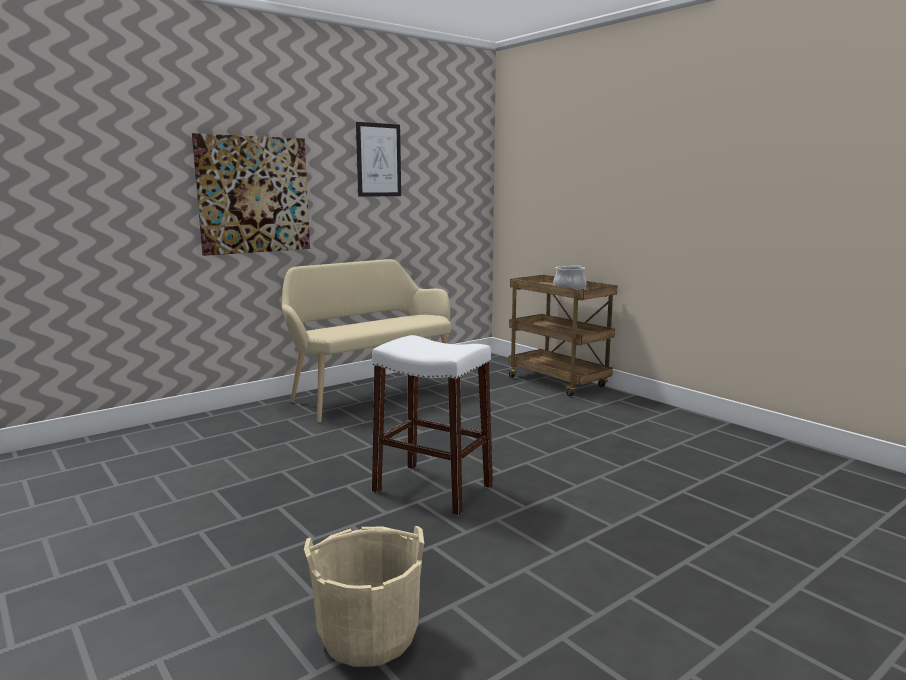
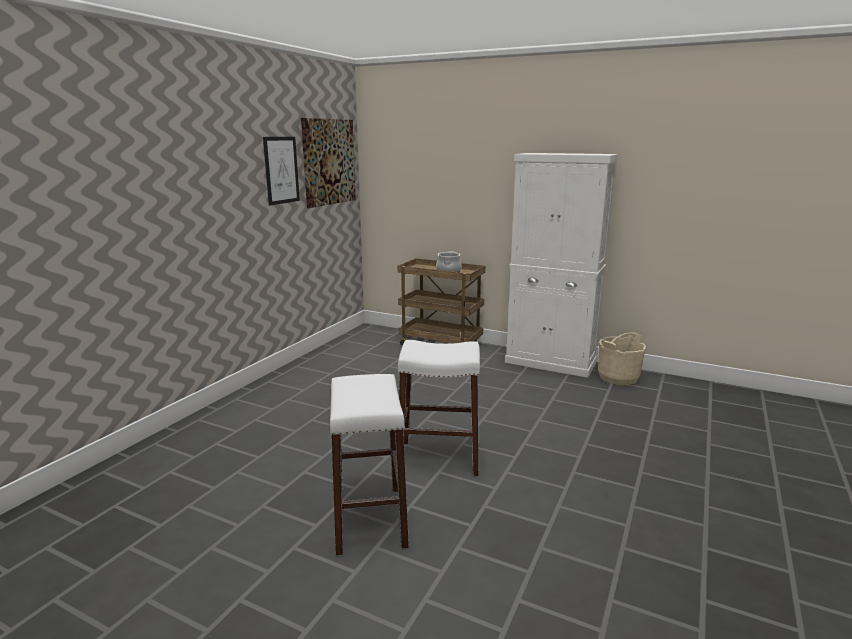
camera: 25 degrees left, 5 degrees up
picture [192,133,310,256] -> picture moved to [301,118,356,208]
beige bench [282,259,451,423] -> none
beige bucket [304,526,424,667] -> beige bucket moved to [598,332,646,385]
none -> white stool [329,374,409,556]
none -> white cabinet [505,153,618,378]

